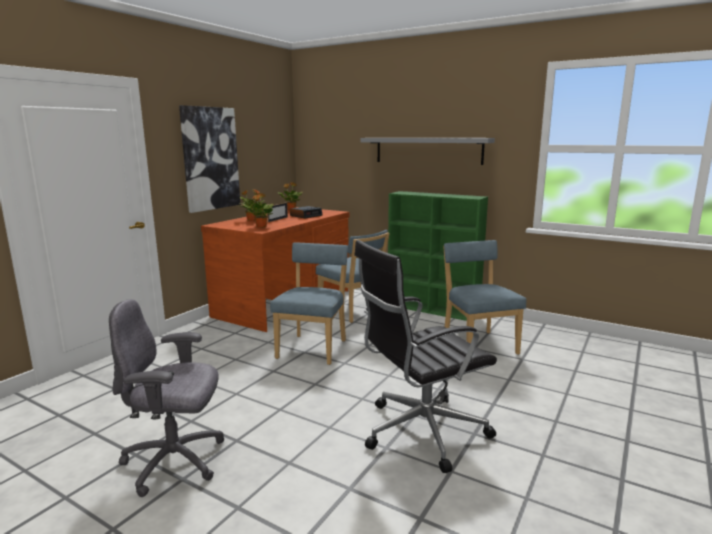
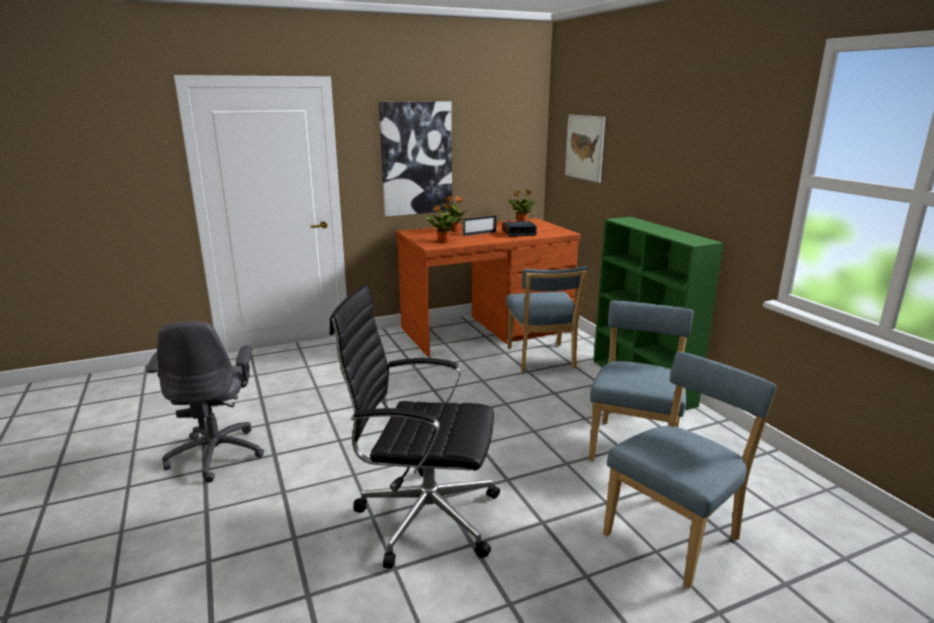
camera: 35 degrees right, 5 degrees up
grey office chair [109,299,224,497] -> grey office chair turned 135 degrees counterclockwise [146,321,264,483]
blue chair [270,242,348,365] -> blue chair moved to [603,351,777,589]
grey shelf [360,138,495,165] -> none
none -> picture [565,115,605,183]

